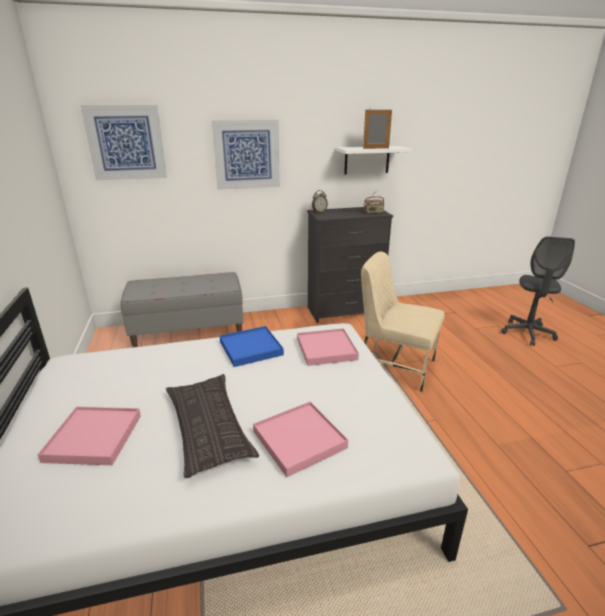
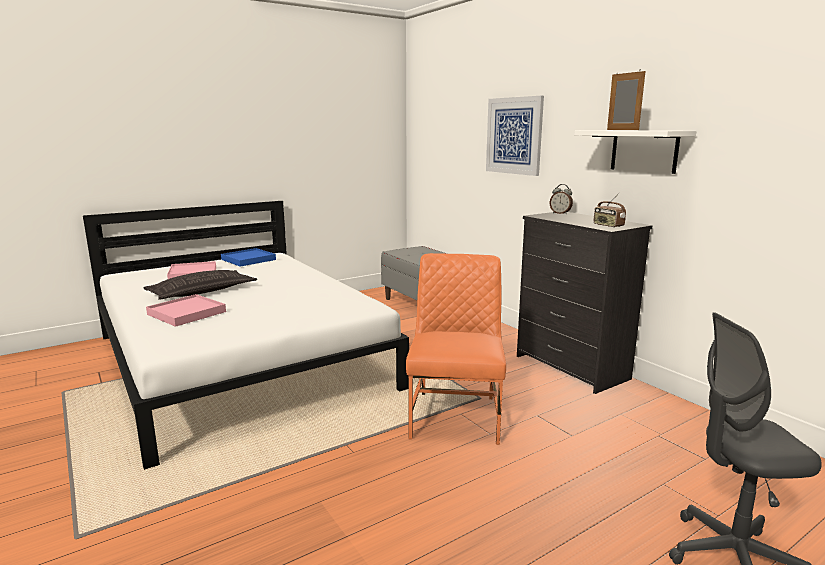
camera: 70 degrees right, 10 degrees down
picture [80,105,167,180] -> none
blue tray [220,326,284,367] -> blue tray moved to [221,248,276,267]
pink tray [297,328,359,366] -> none
beige chair [361,252,445,392] -> orange chair [406,253,506,445]

